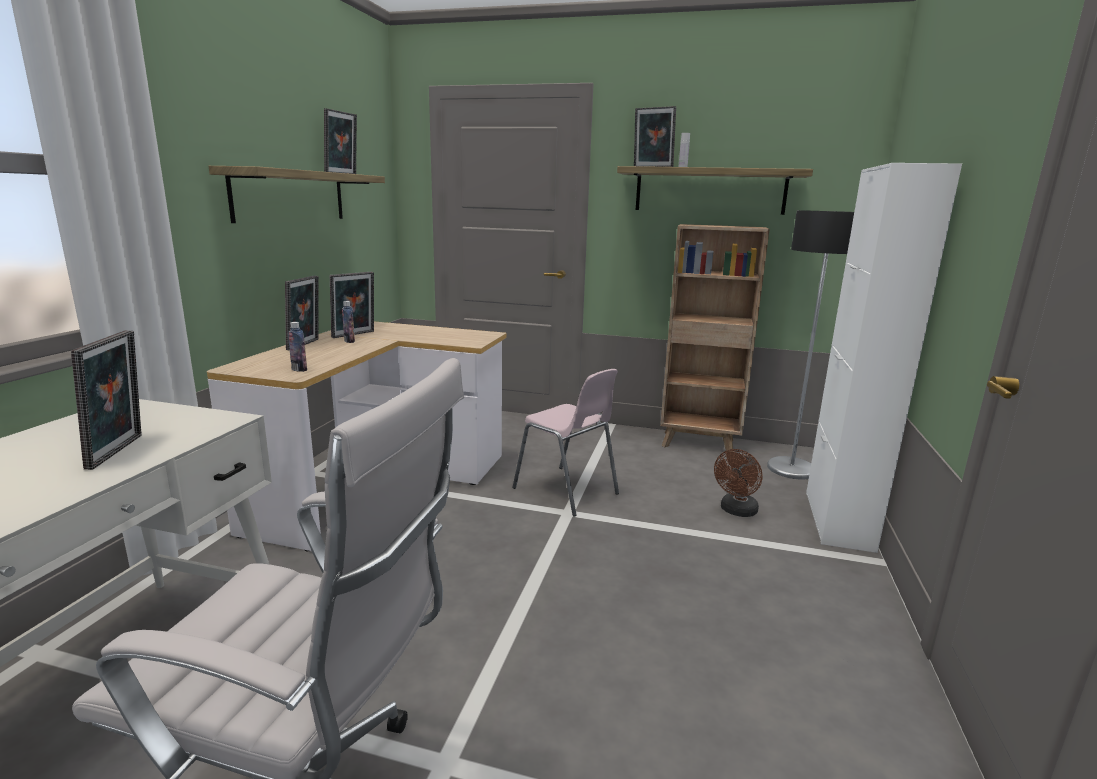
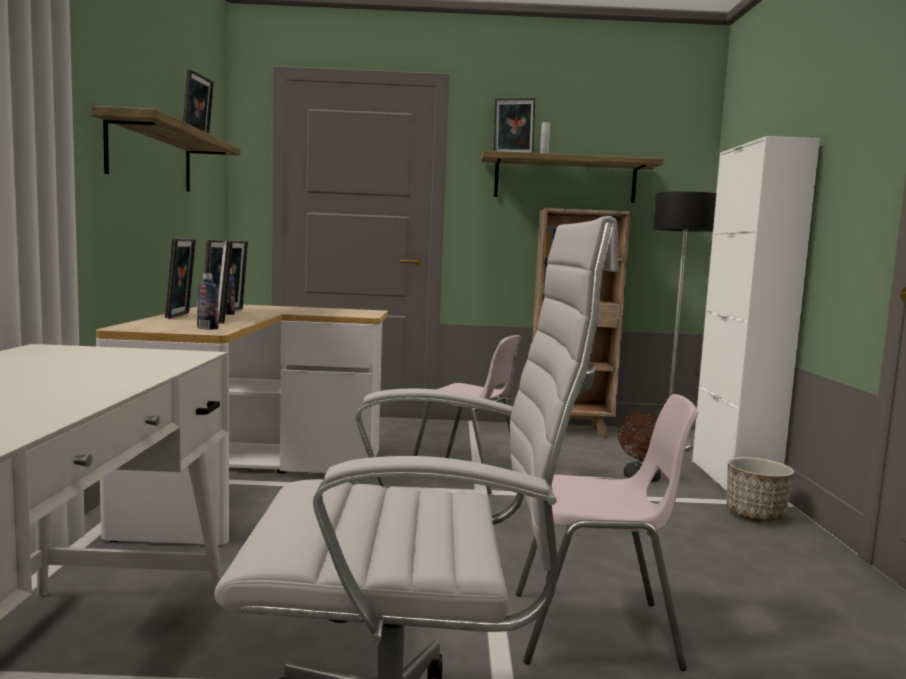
camera: 15 degrees left, 10 degrees down
picture frame [71,330,141,470] -> picture frame moved to [218,240,233,324]
none -> pink chair [516,394,699,671]
none -> planter [727,457,794,522]

